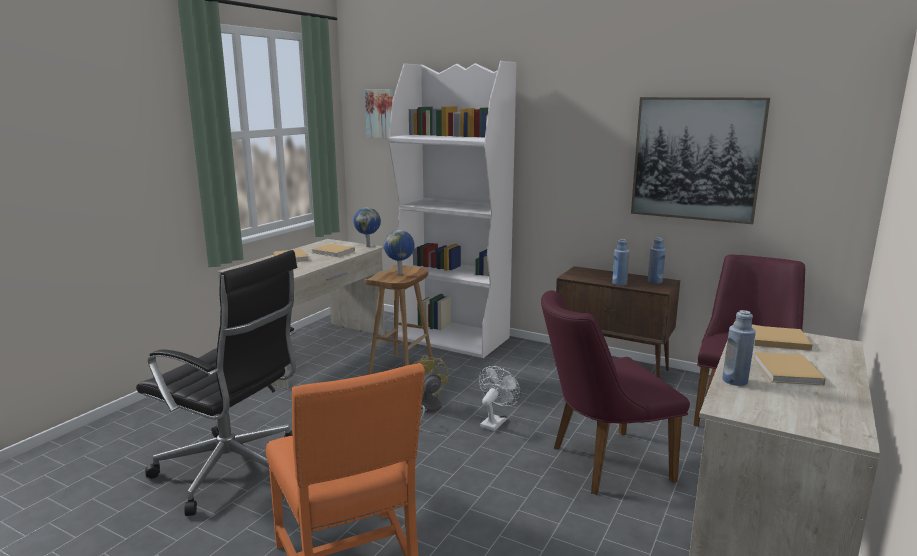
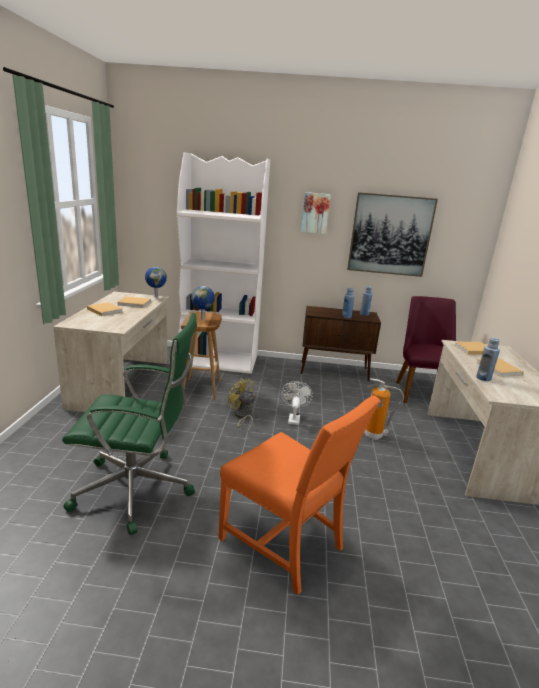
camera: 25 degrees left, 5 degrees up
black office chair [136,250,297,516] -> green office chair [62,313,197,535]
picture [365,89,393,138] -> picture moved to [301,192,331,234]
purple chair [541,290,690,495] -> fire extinguisher [364,378,404,440]

